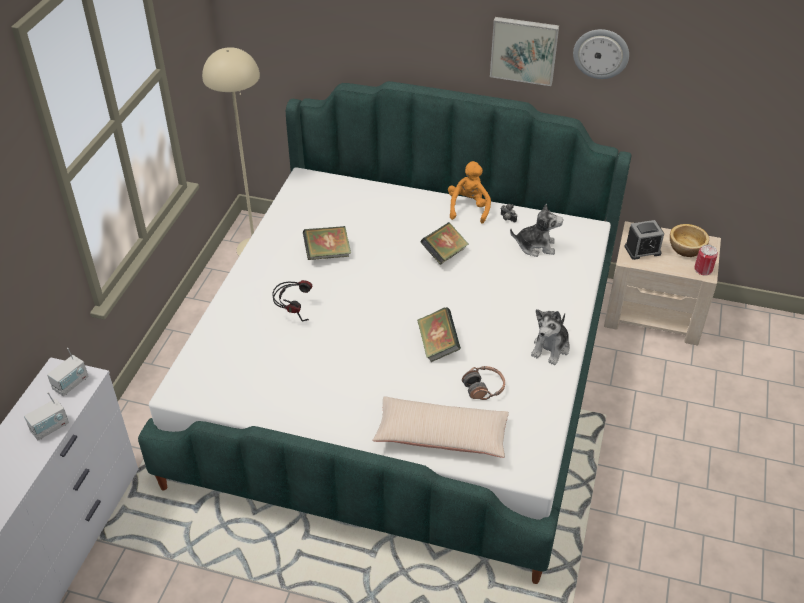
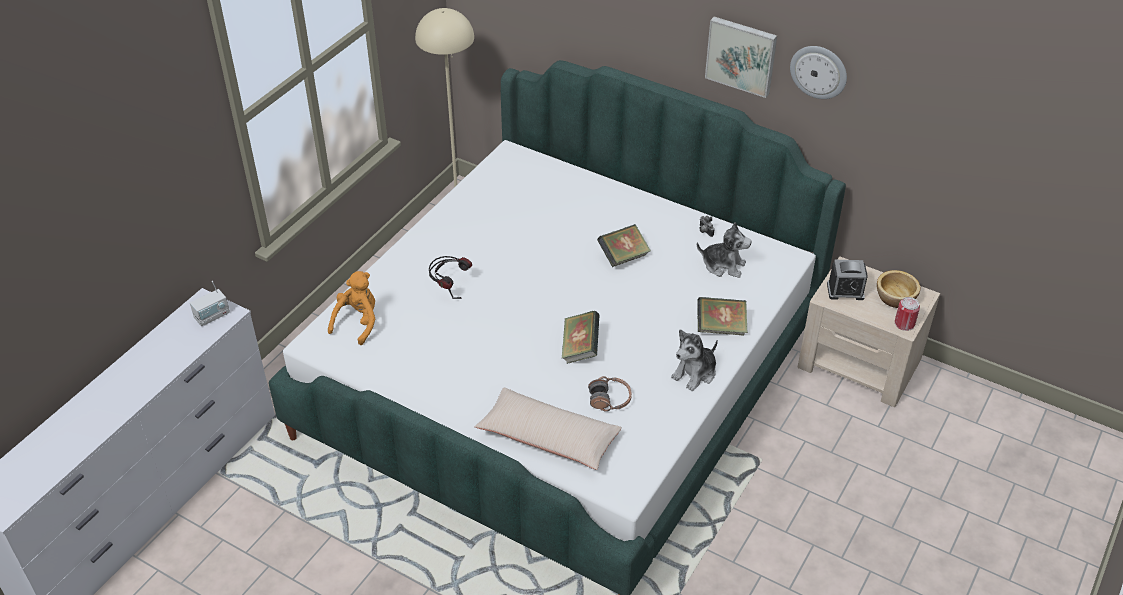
camera: 15 degrees right, 0 degrees up
radio [24,392,69,440] -> none
book [303,226,351,260] -> book moved to [697,297,748,336]
orange plush toy [448,161,491,224] -> orange plush toy moved to [328,271,375,345]

